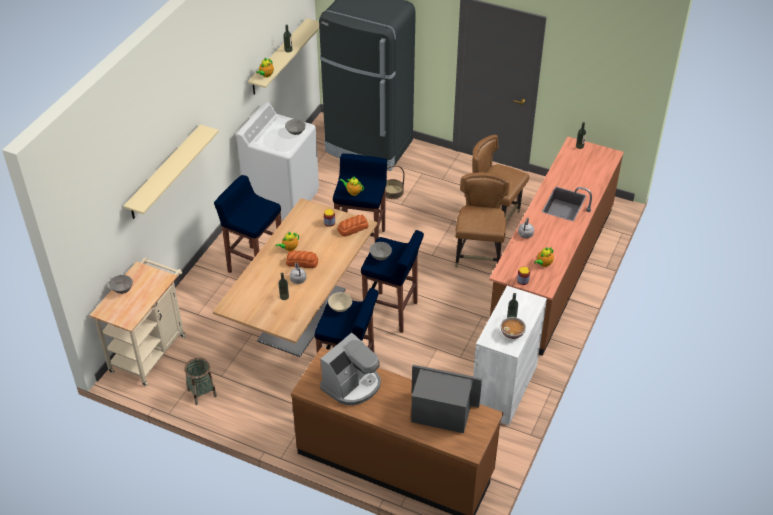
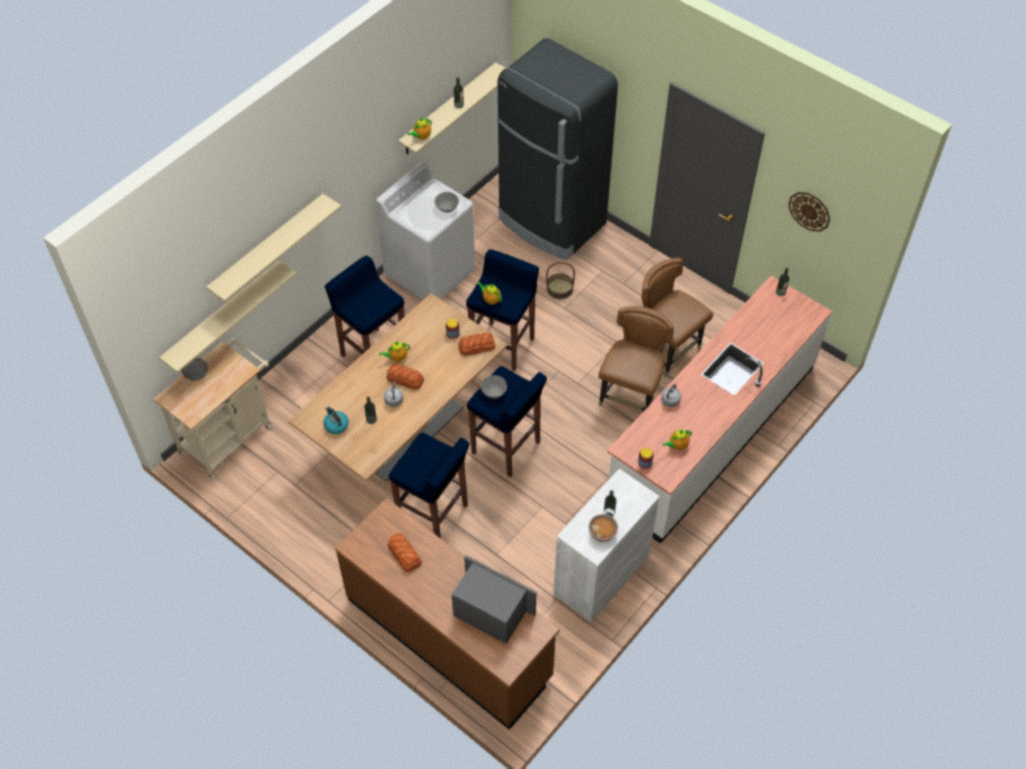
camera: 15 degrees right, 10 degrees up
basket [185,358,217,405] -> none
coffee machine [320,333,381,405] -> bread [388,533,422,572]
beige bowl [328,292,352,312] -> none
brown counter [489,137,624,356] -> white counter [607,275,832,544]
none -> beige shelf [159,260,296,373]
none -> kettle [323,406,349,434]
none -> wall clock [788,192,830,232]

